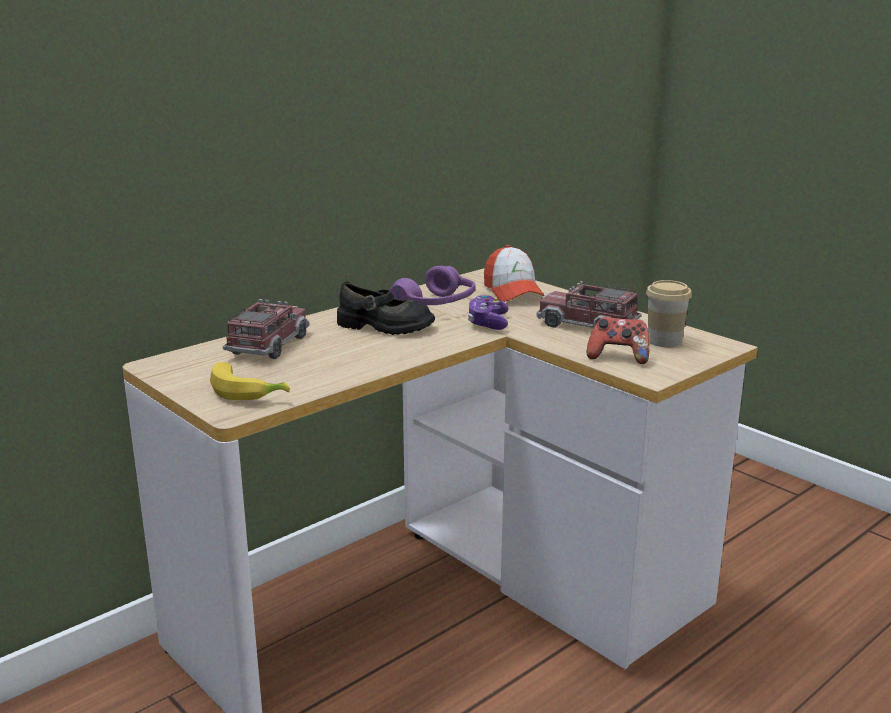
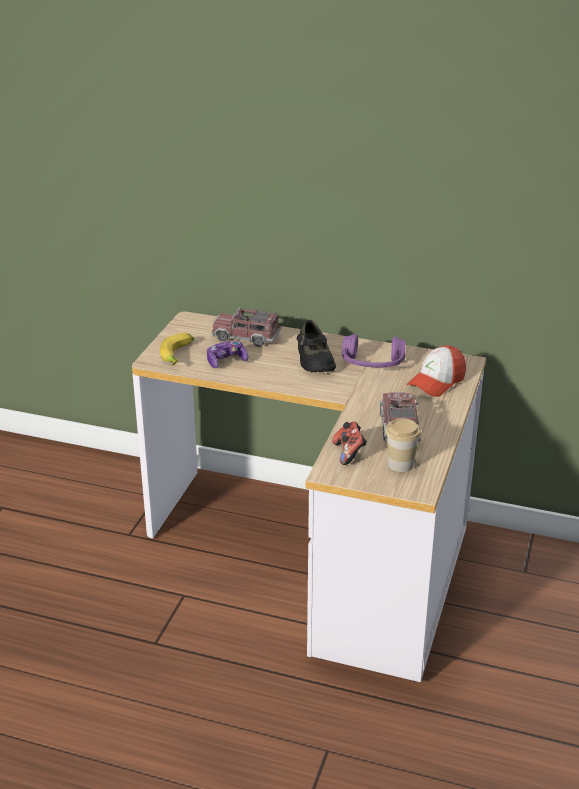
camera: 60 degrees right, 10 degrees up
toy truck [223,299,310,359] -> toy truck turned 150 degrees counterclockwise [211,307,282,347]
game controller [468,295,508,330] -> game controller moved to [207,341,249,368]

